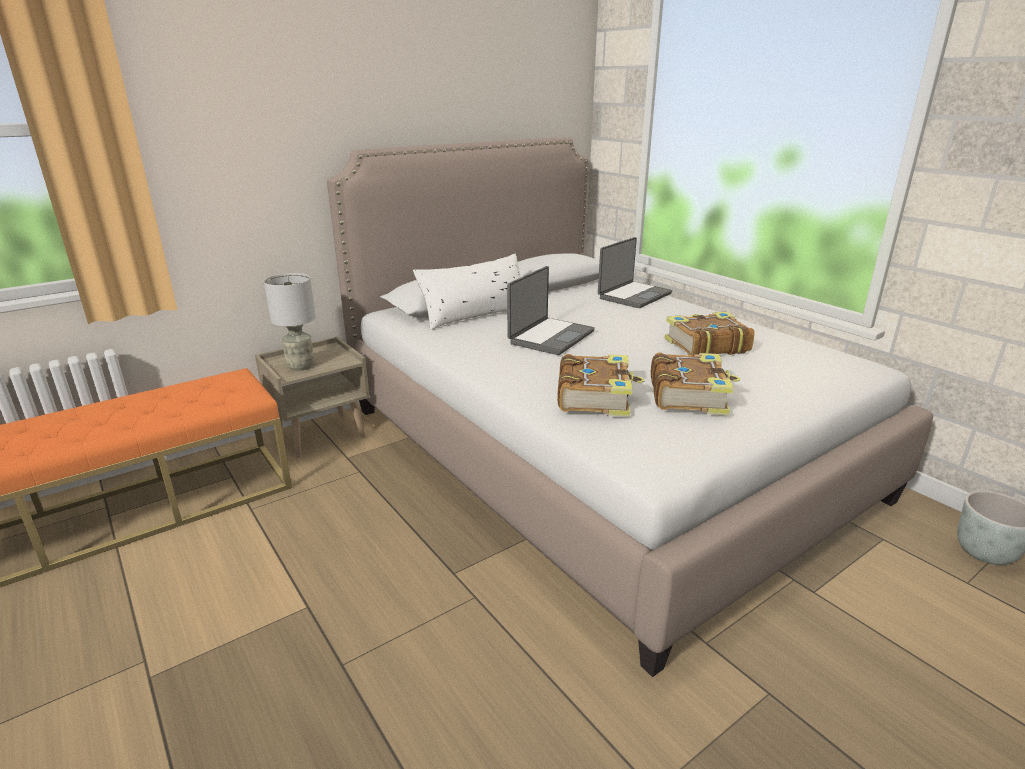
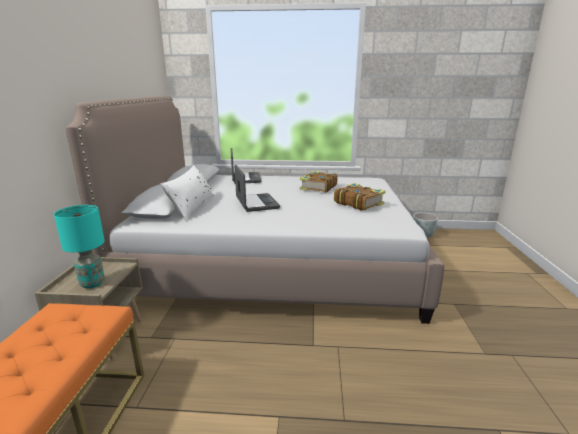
camera: 50 degrees left, 5 degrees down
grey table lamp [264,273,316,371] -> turquoise table lamp [54,205,105,288]
book [557,354,645,417] -> none

